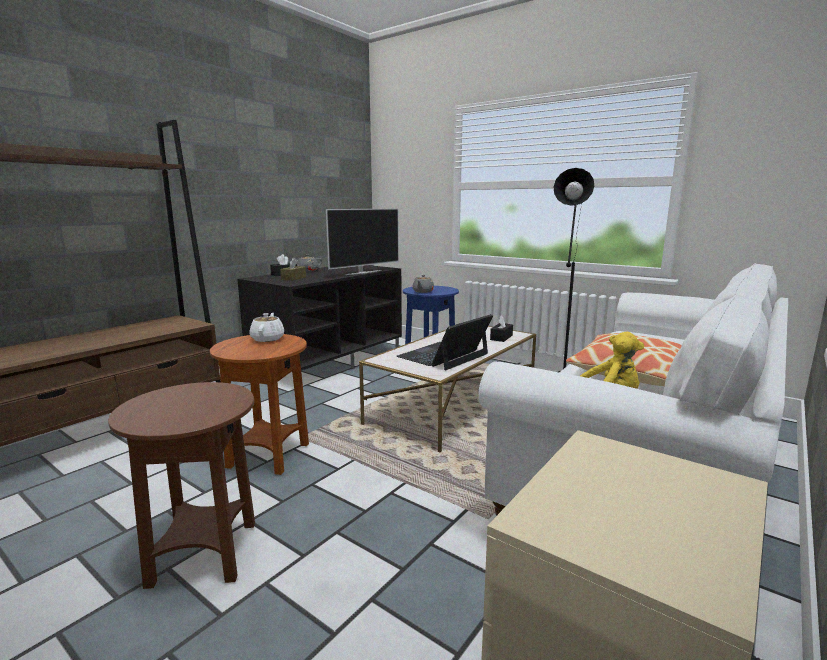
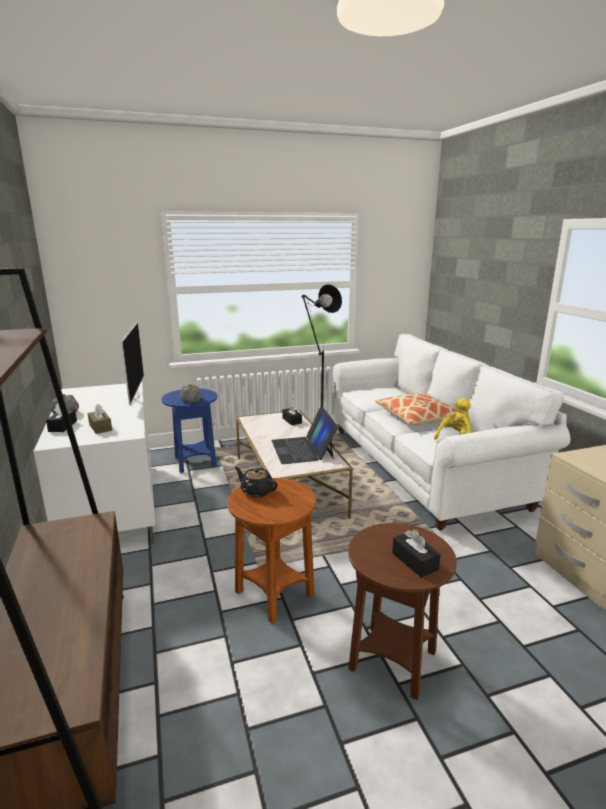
camera: 55 degrees left, 5 degrees up
black tv stand [237,265,402,371] -> white tv stand [33,382,155,544]
white teapot [249,313,284,342] -> black teapot [235,467,278,497]
none -> black tissue box [392,529,441,577]

